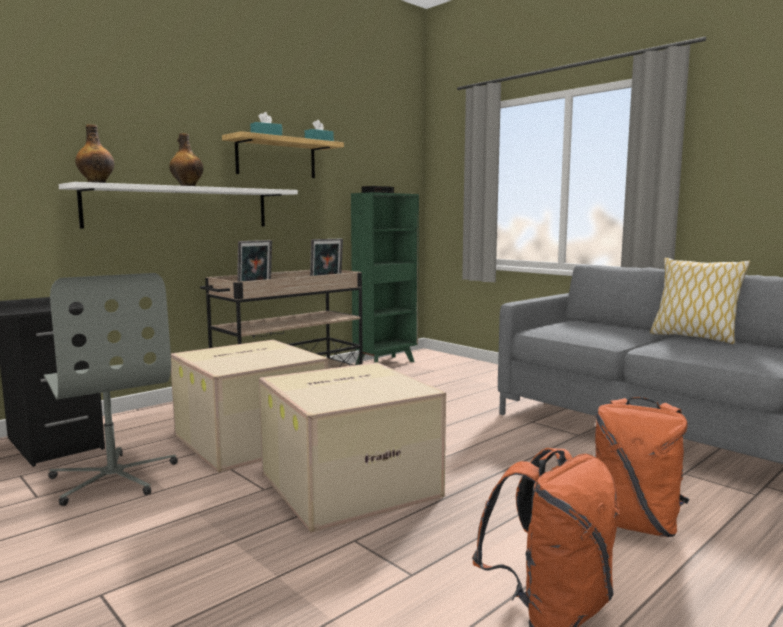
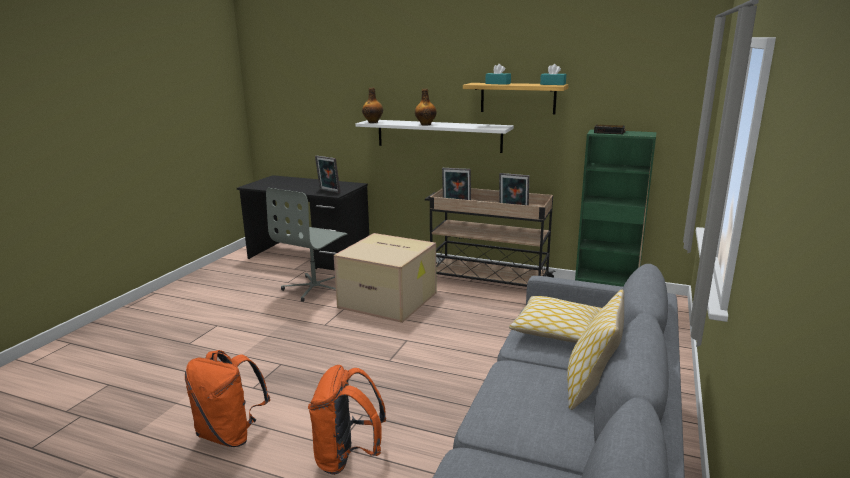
camera: 65 degrees right, 10 degrees up
cardboard box [259,362,446,533] -> none
none -> picture frame [315,156,340,193]
none -> pillow [509,296,602,343]

